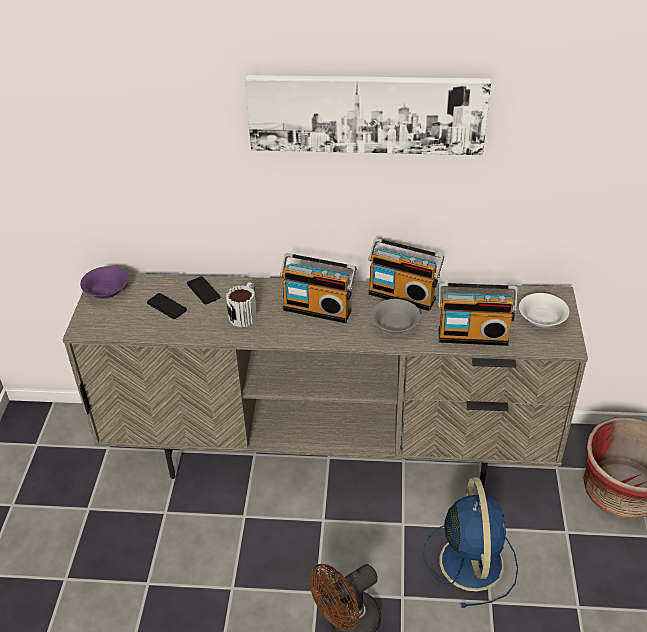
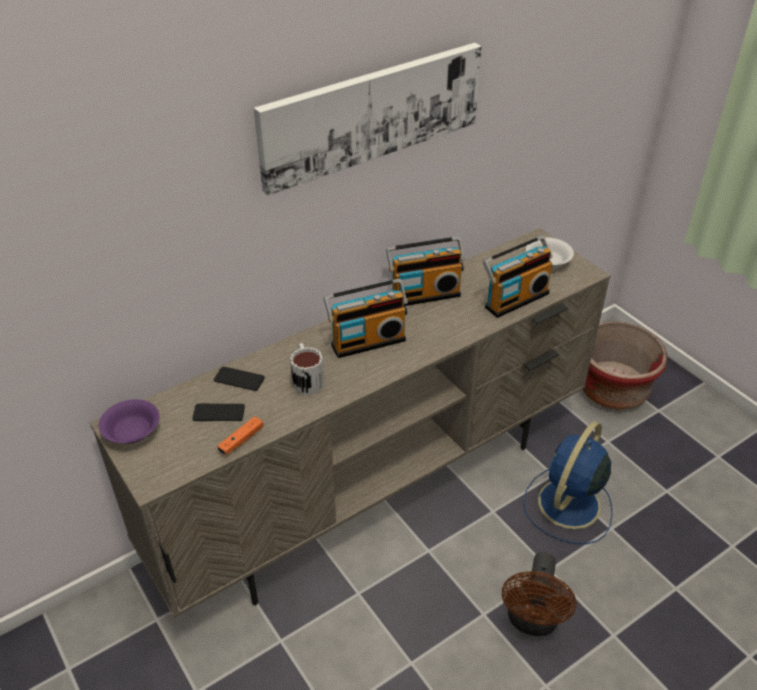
camera: 40 degrees left, 0 degrees up
grey bowl [371,299,421,334] -> none
blue fan [423,477,518,608] -> blue fan turned 105 degrees counterclockwise [523,421,612,544]
none -> orange game controller [217,416,263,455]

